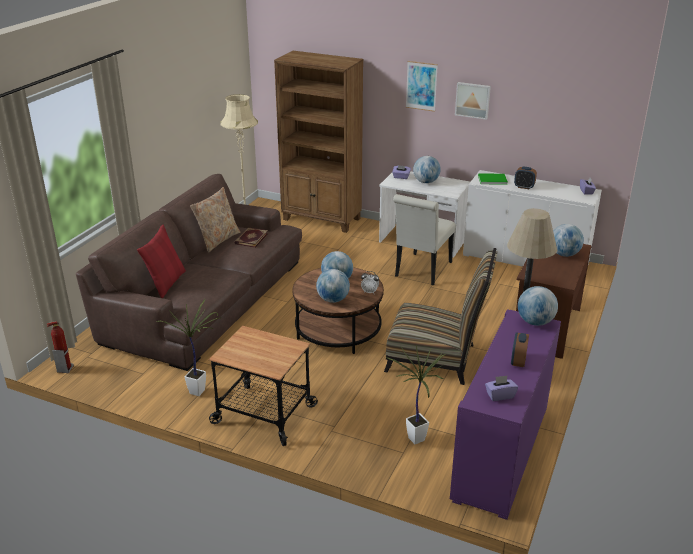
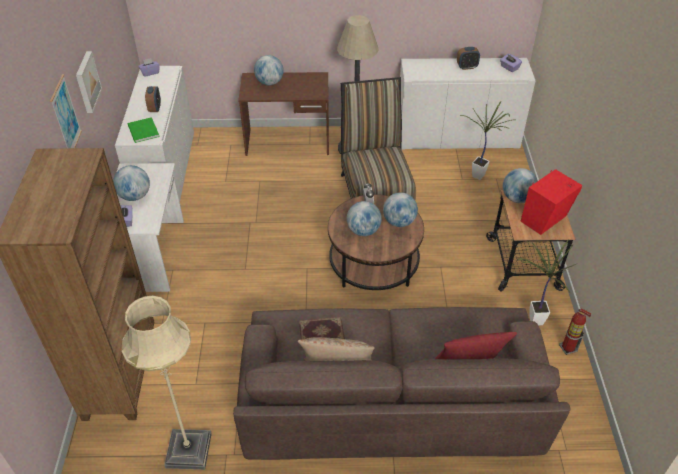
camera: 115 degrees left, 15 degrees up
fire extinguisher [47,321,74,373] -> fire extinguisher moved to [559,308,592,355]
white chair [393,194,456,285] -> none
purple cabinet [450,309,561,520] -> white cabinet [400,58,535,150]
globe [518,286,558,326] -> globe moved to [503,168,538,203]
none -> red speaker [521,169,582,235]

